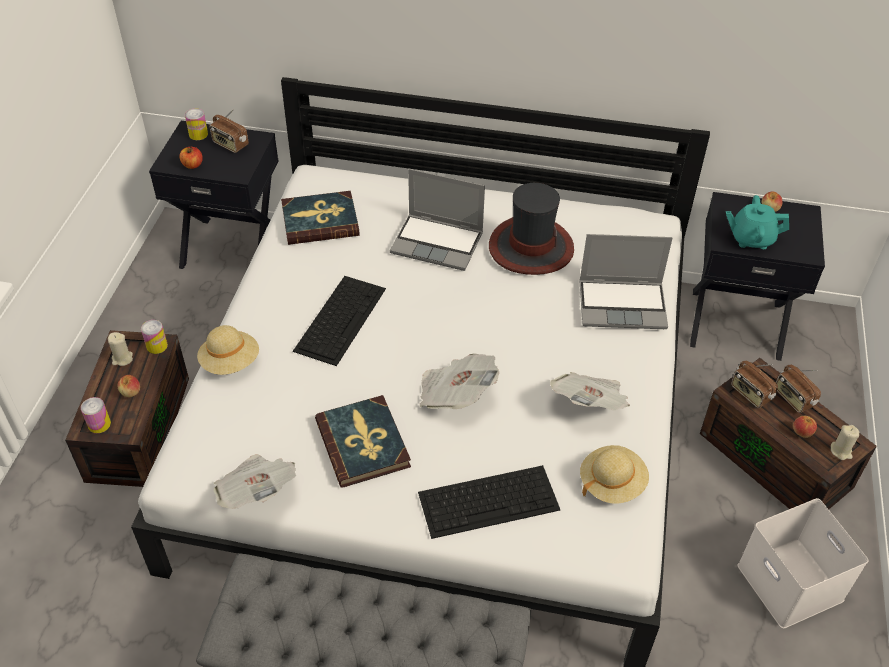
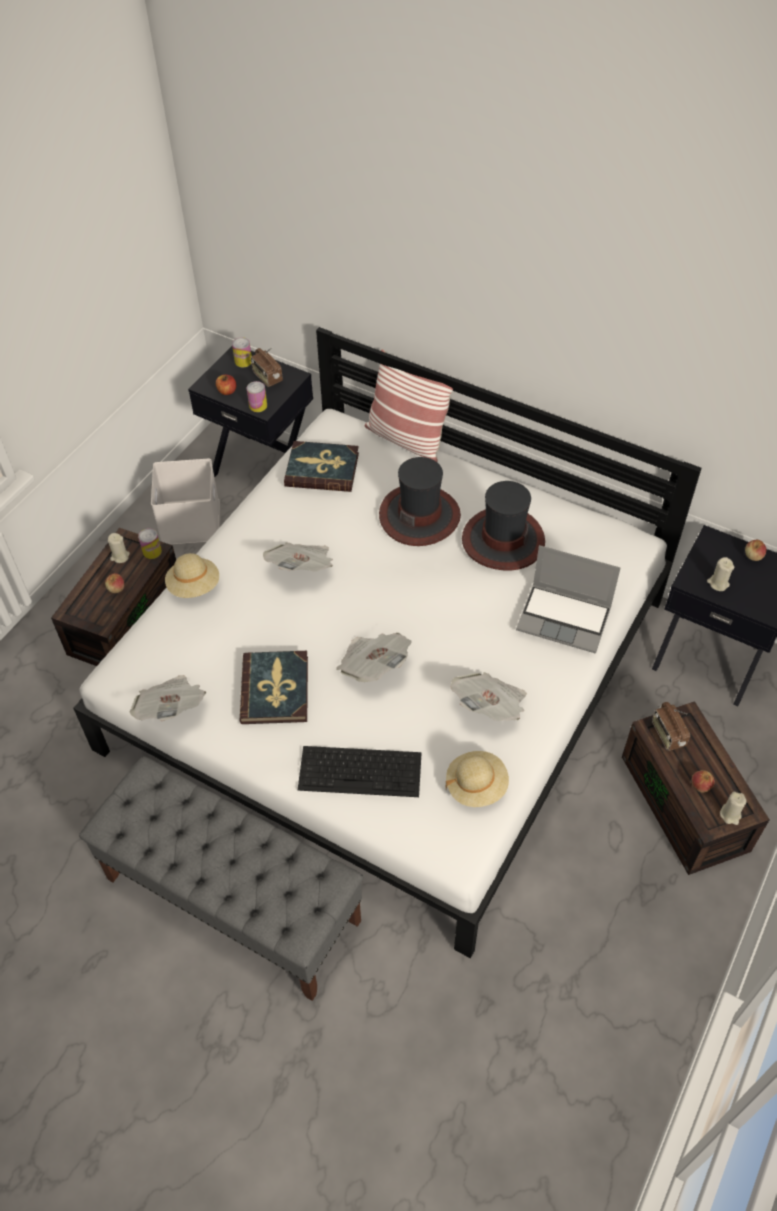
camera: 20 degrees right, 5 degrees up
can [81,397,111,433] -> can moved to [247,381,267,412]
keyboard [293,276,386,366] -> newspaper [263,542,333,572]
laptop [390,169,485,271] -> hat [379,457,461,546]
turquoise teapot [726,195,789,249] -> beige candle [707,557,734,591]
white storage box [737,498,869,629] -> white storage box moved to [151,459,219,545]
radio [776,365,821,413] -> none
none -> pillow [364,349,453,462]

